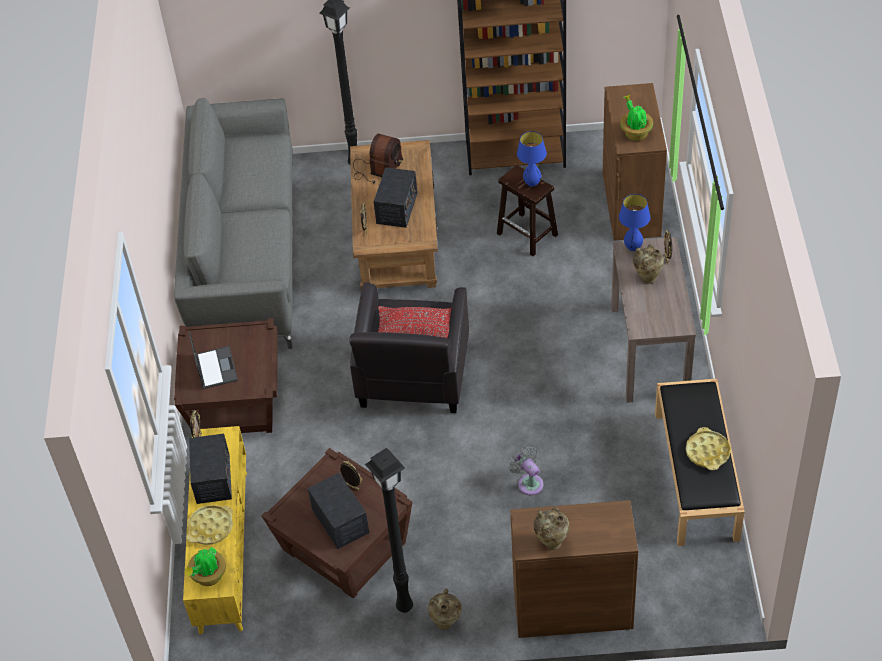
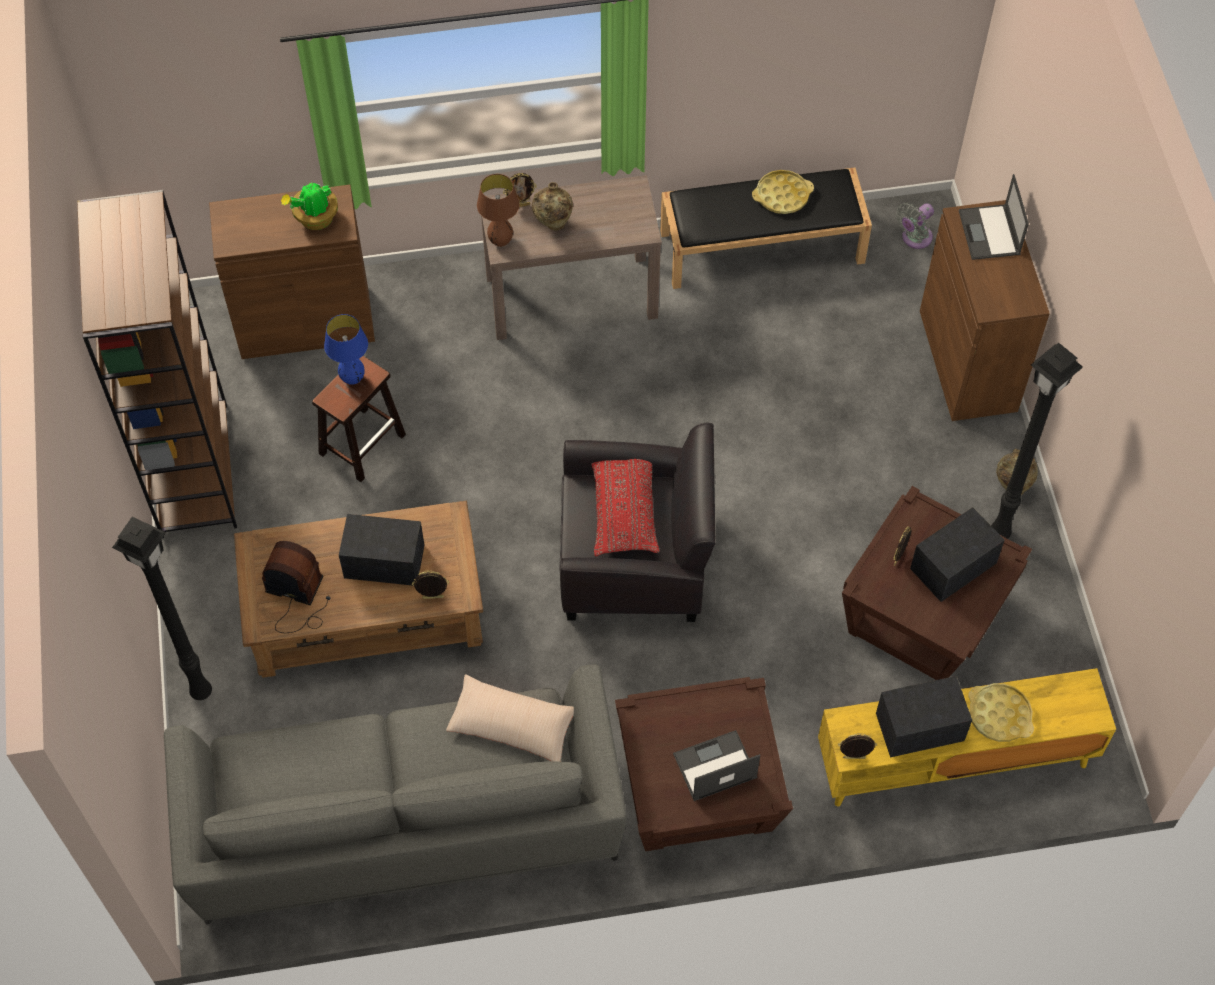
camera: 100 degrees left, 10 degrees up
potted plant [185,547,226,586] -> none
grey fan [509,446,543,496] -> grey fan moved to [896,203,934,249]
beige vase [533,506,569,550] -> none
blue table lamp [619,194,650,251] -> brown table lamp [477,174,520,247]
none -> beige pillow [446,674,574,762]
none -> laptop [959,174,1029,260]

